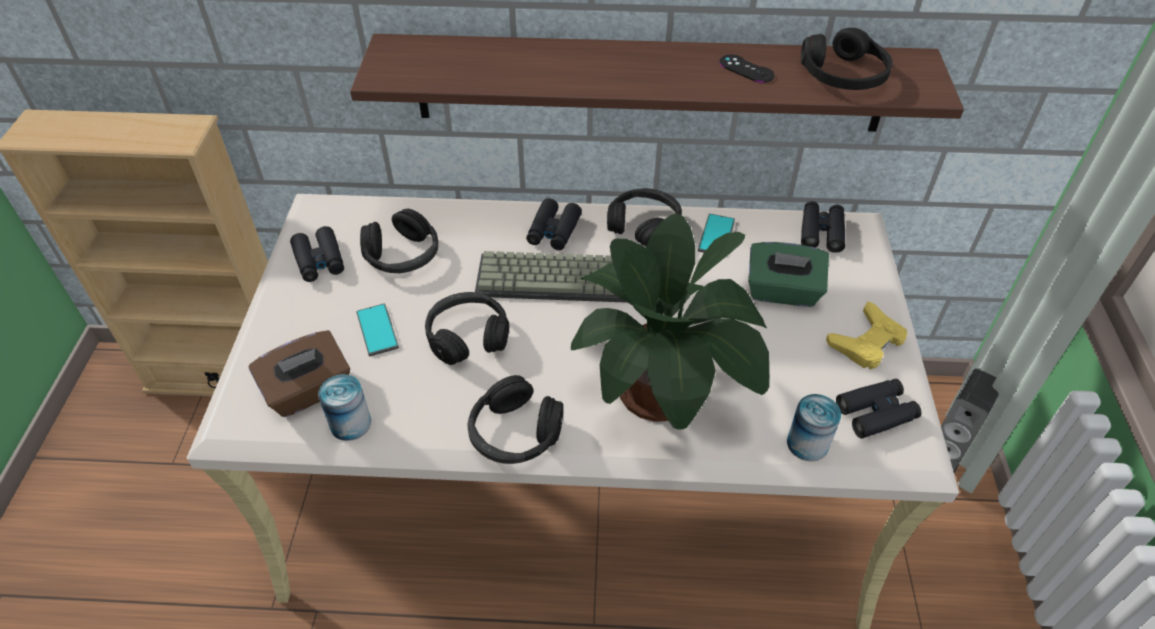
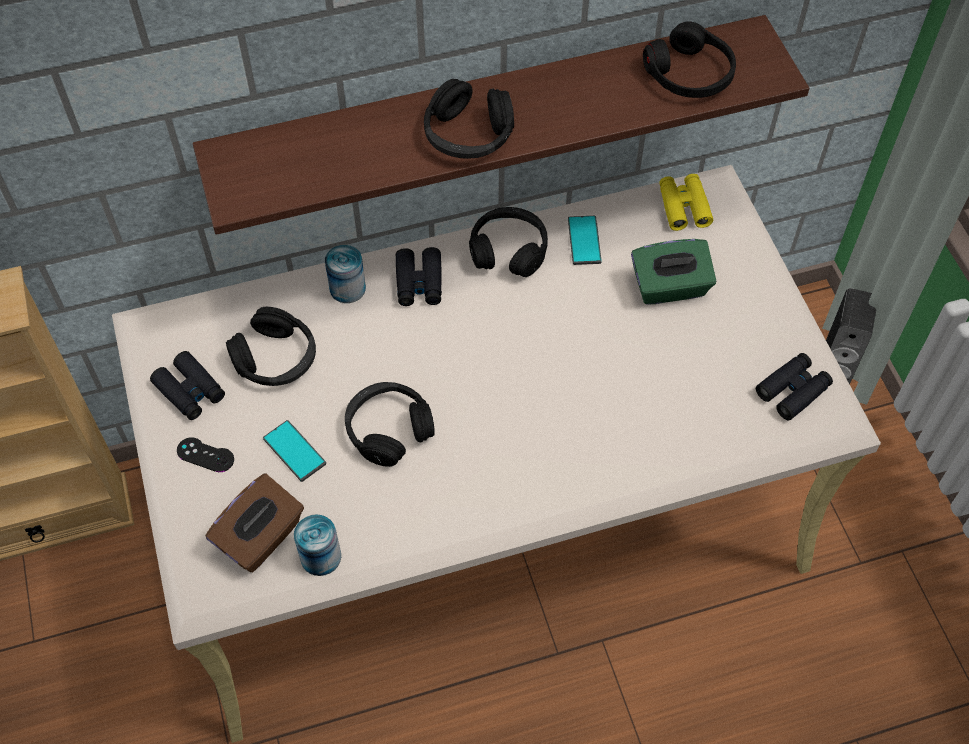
camera: 20 degrees left, 10 degrees up
black headphones [468,375,563,464] -> black headphones moved to [424,79,514,159]
keyboard [475,251,627,303] -> none
potted plant [571,214,769,430] -> none
black game controller [719,55,774,83] -> black game controller moved to [177,437,234,472]
can [787,394,841,461] -> can moved to [325,245,366,303]
black binoculars [801,201,845,253] -> yellow binoculars [659,174,713,231]
yellow game controller [826,301,907,369] -> none

